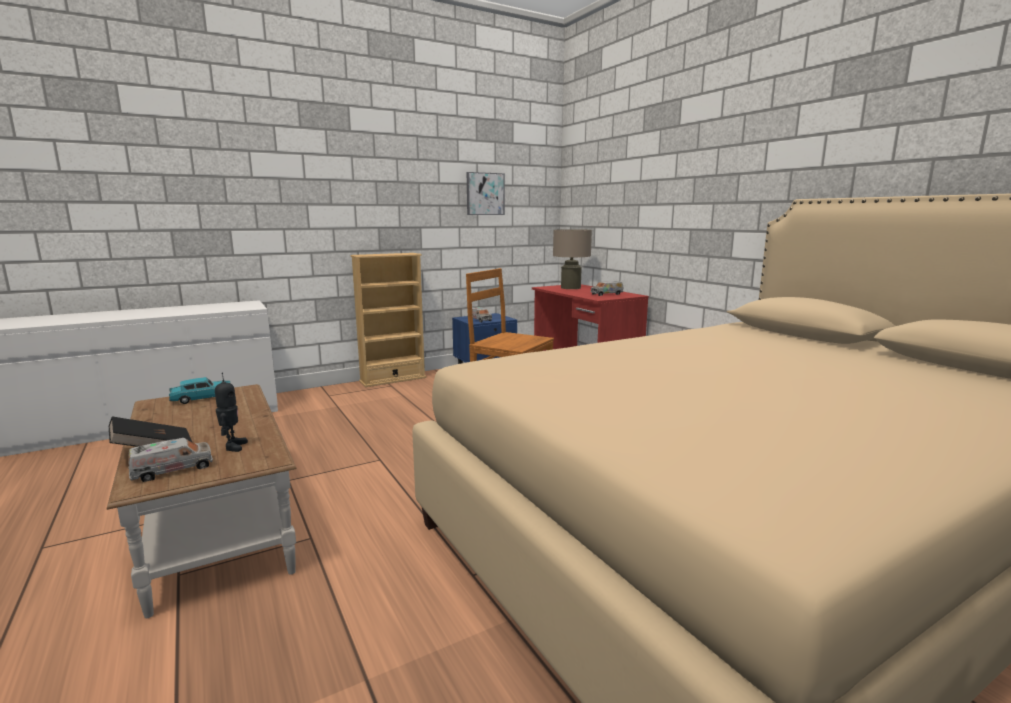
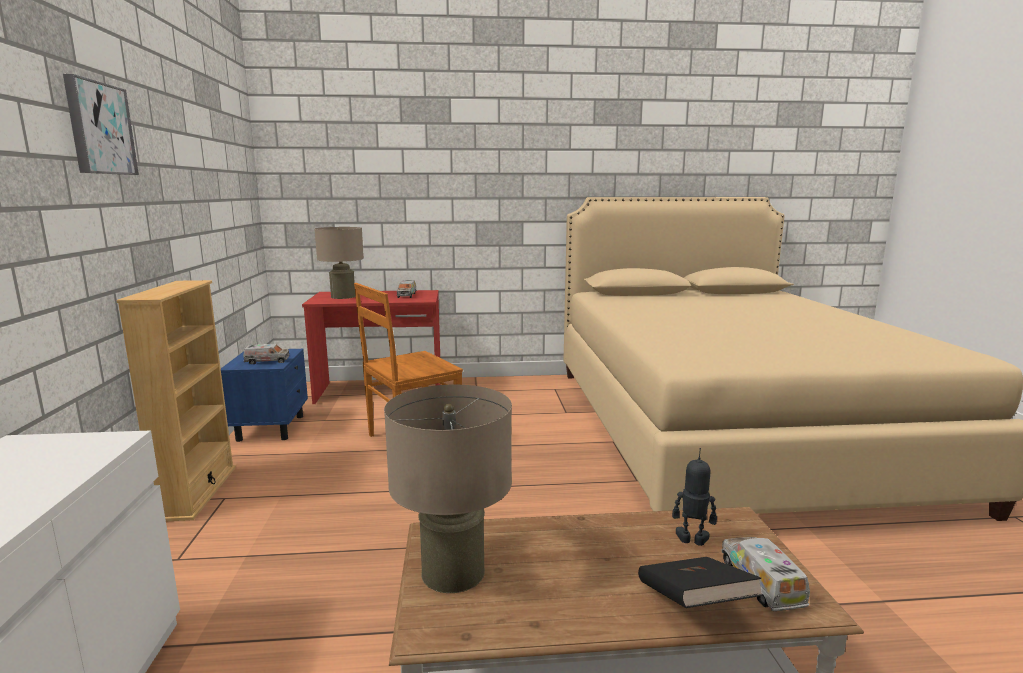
camera: 65 degrees left, 0 degrees up
turquoise toy car [169,377,230,404] -> beige table lamp [384,385,512,593]
picture [467,172,505,215] -> picture moved to [63,74,139,175]

